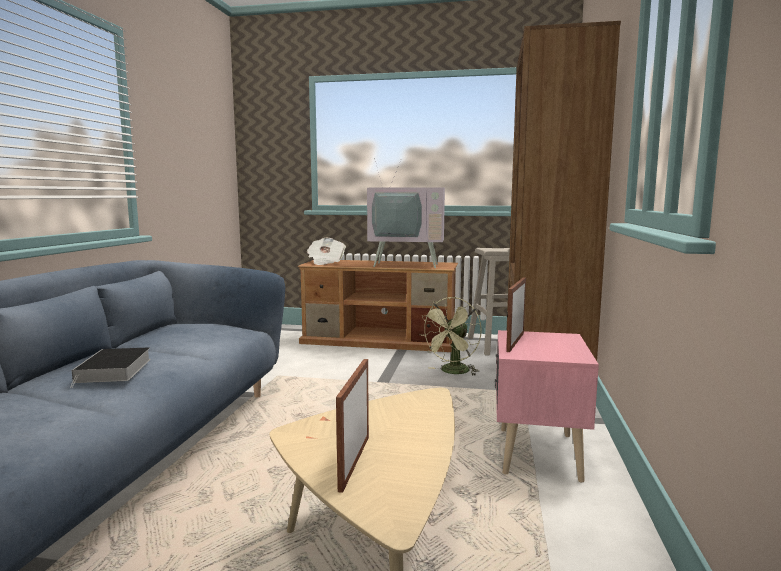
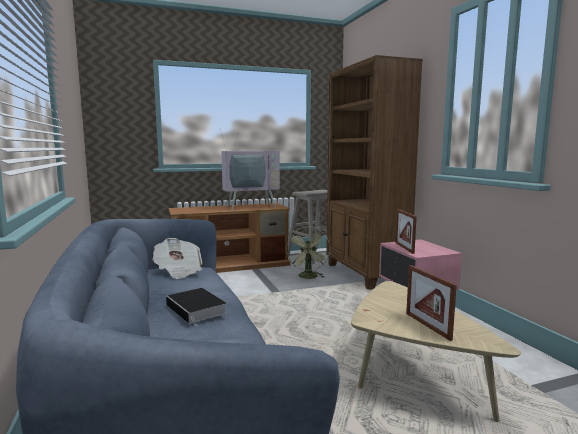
camera: 30 degrees left, 0 degrees up
newspaper [307,238,346,265] -> newspaper moved to [152,238,202,279]

